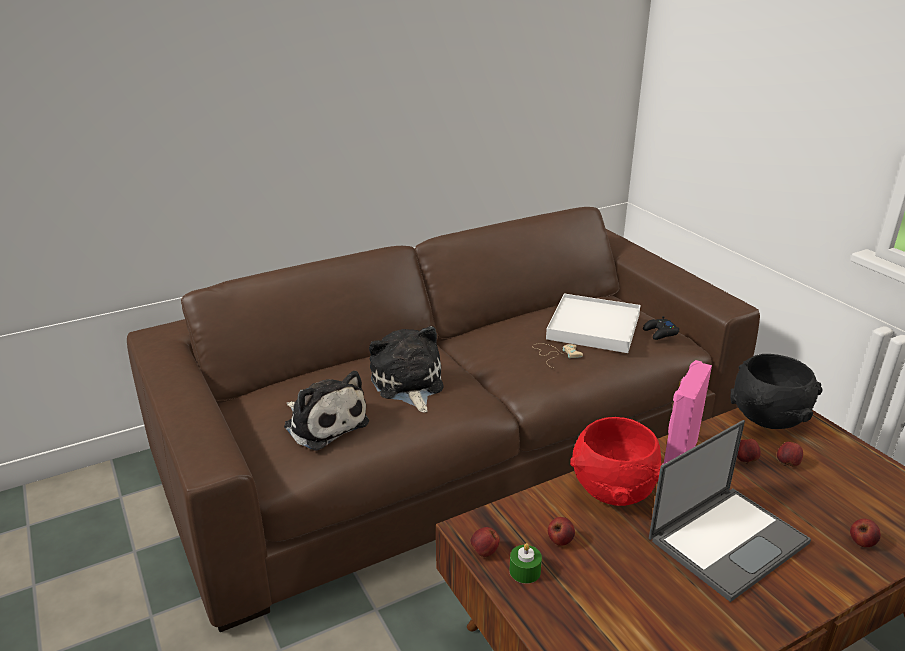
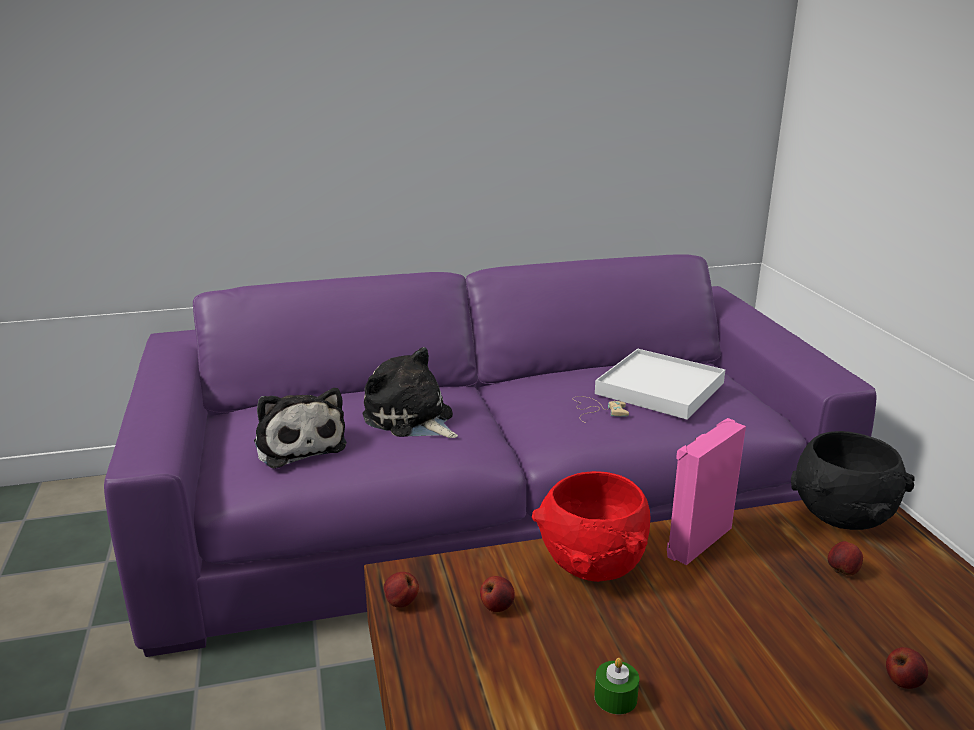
camera: 15 degrees right, 5 degrees down
brown sofa [127,207,760,632] -> purple sofa [104,254,876,657]
plush toy [369,326,444,413] -> plush toy turned 45 degrees counterclockwise [362,347,458,438]
green candle [509,543,542,584] -> green candle moved to [594,658,639,714]
black game controller [643,316,680,340] -> none
laptop [649,420,811,602] -> none
apple [737,439,761,464] -> none

